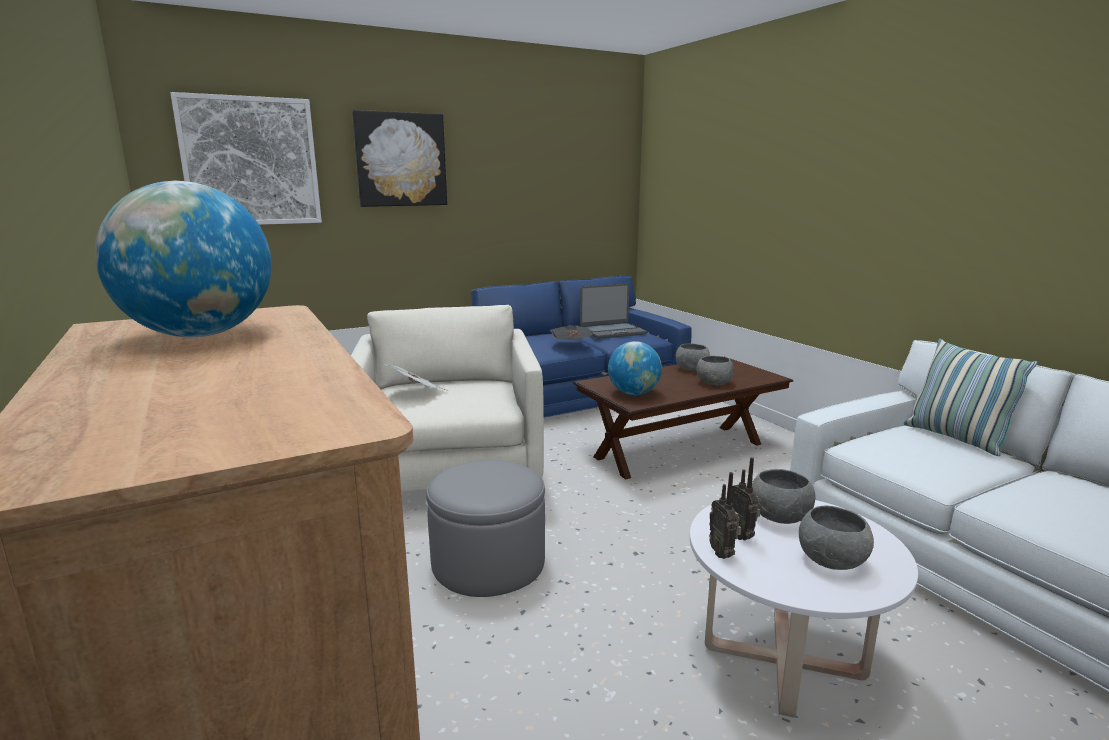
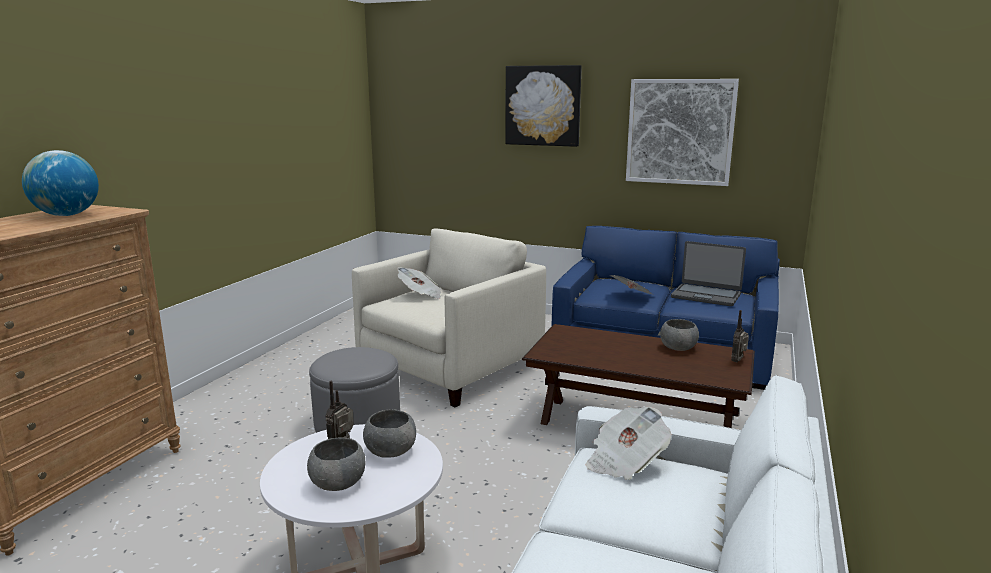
camera: 50 degrees right, 0 degrees up
picture [170,92,322,225] -> picture moved to [626,79,739,186]
globe [608,341,662,395] -> none
grey bowl [697,356,734,385] -> none
radio [709,472,741,559] -> radio moved to [731,310,749,362]
pillow [904,339,1038,456] -> none
none -> newspaper [586,407,671,480]

